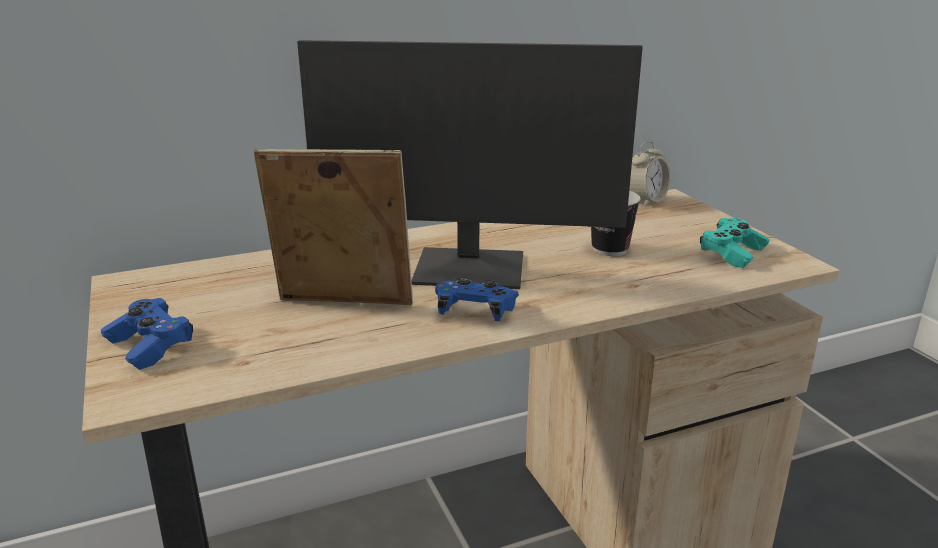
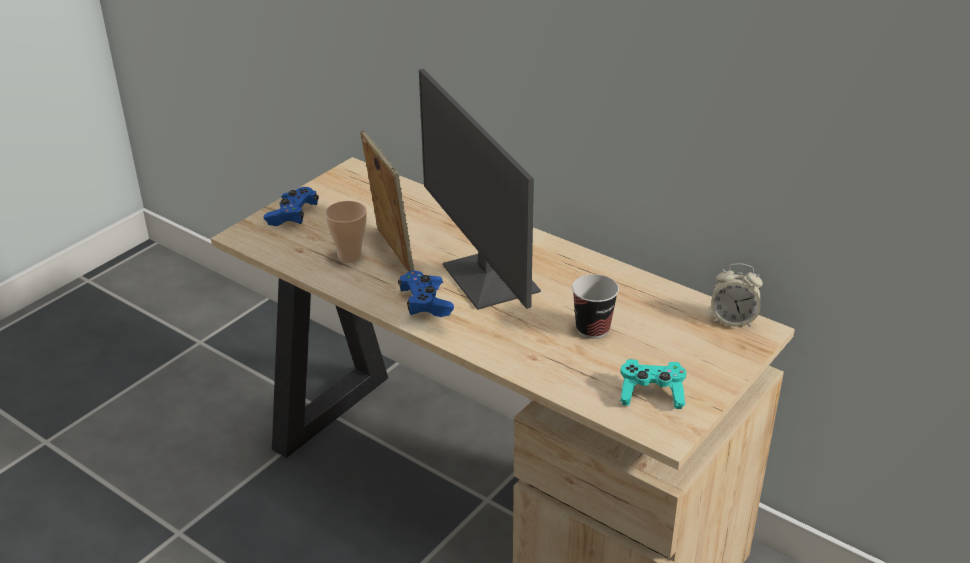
camera: 60 degrees right, 10 degrees up
none -> cup [325,201,367,262]

